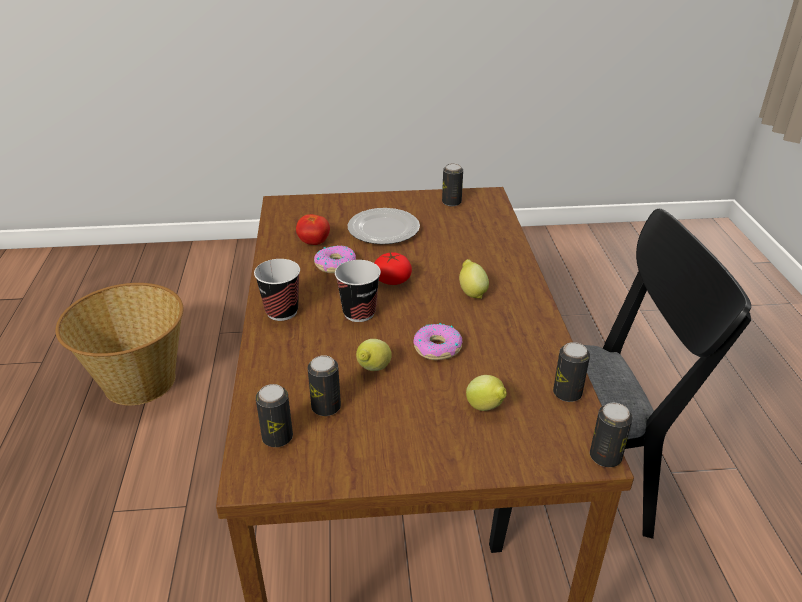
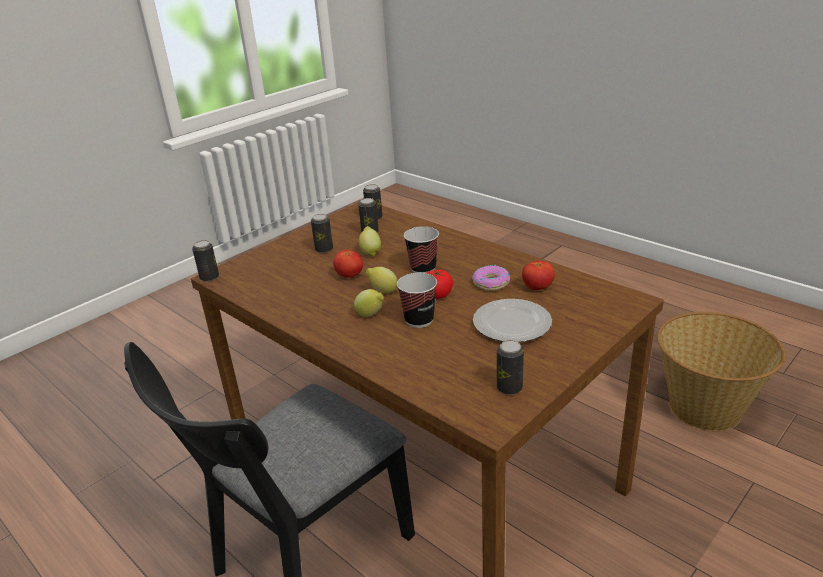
camera: 140 degrees right, 5 degrees down
cup [254,259,300,321] -> cup moved to [397,273,437,328]
donut [413,323,462,360] -> tomato [333,250,363,278]
lemon [466,375,507,411] -> lemon moved to [366,267,397,294]
can [553,342,590,402] -> can moved to [311,214,333,253]

